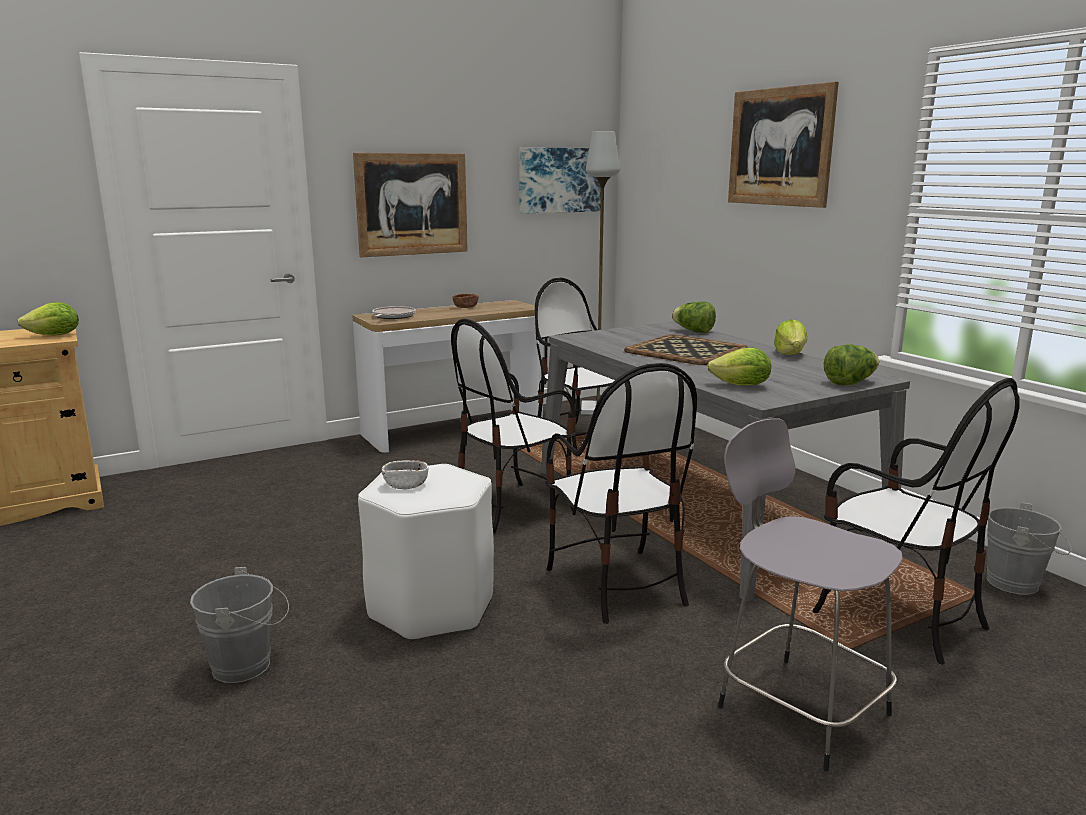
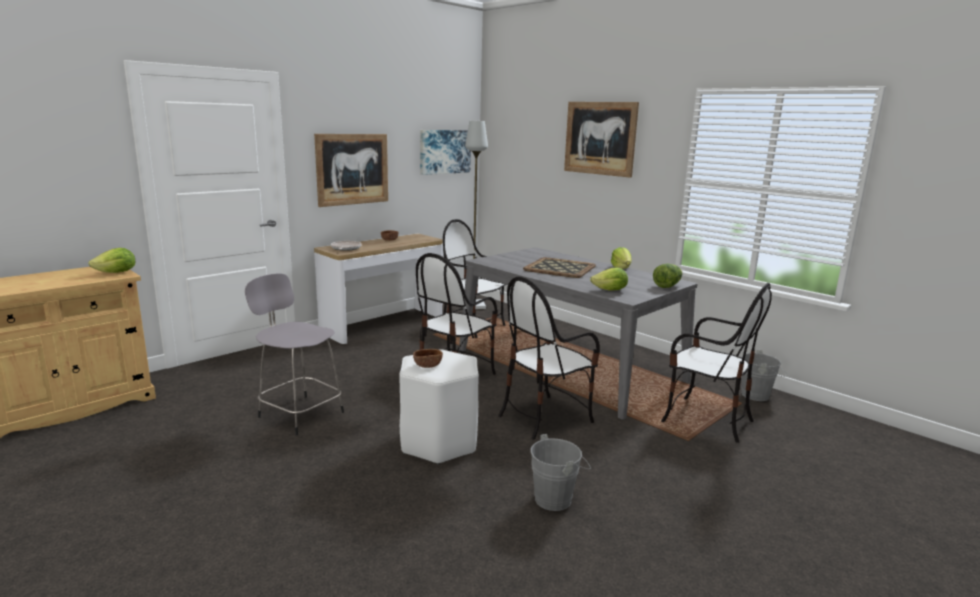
camera: 15 degrees left, 0 degrees up
grey bucket [190,567,289,683] -> grey bucket moved to [531,434,591,511]
white bowl [382,460,428,489] -> brown bowl [413,349,443,368]
chair [545,363,697,624] -> chair turned 90 degrees clockwise [498,276,600,440]
lettuce [672,301,716,333] -> none
grey stool [718,419,903,772] -> grey stool moved to [245,273,344,435]

